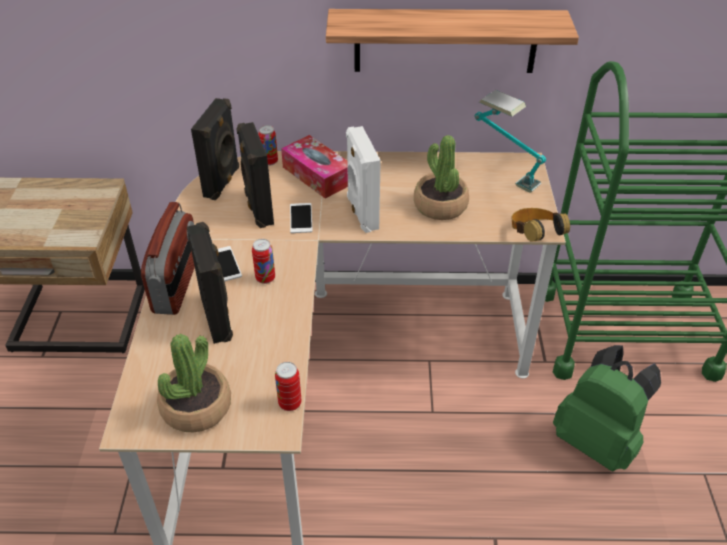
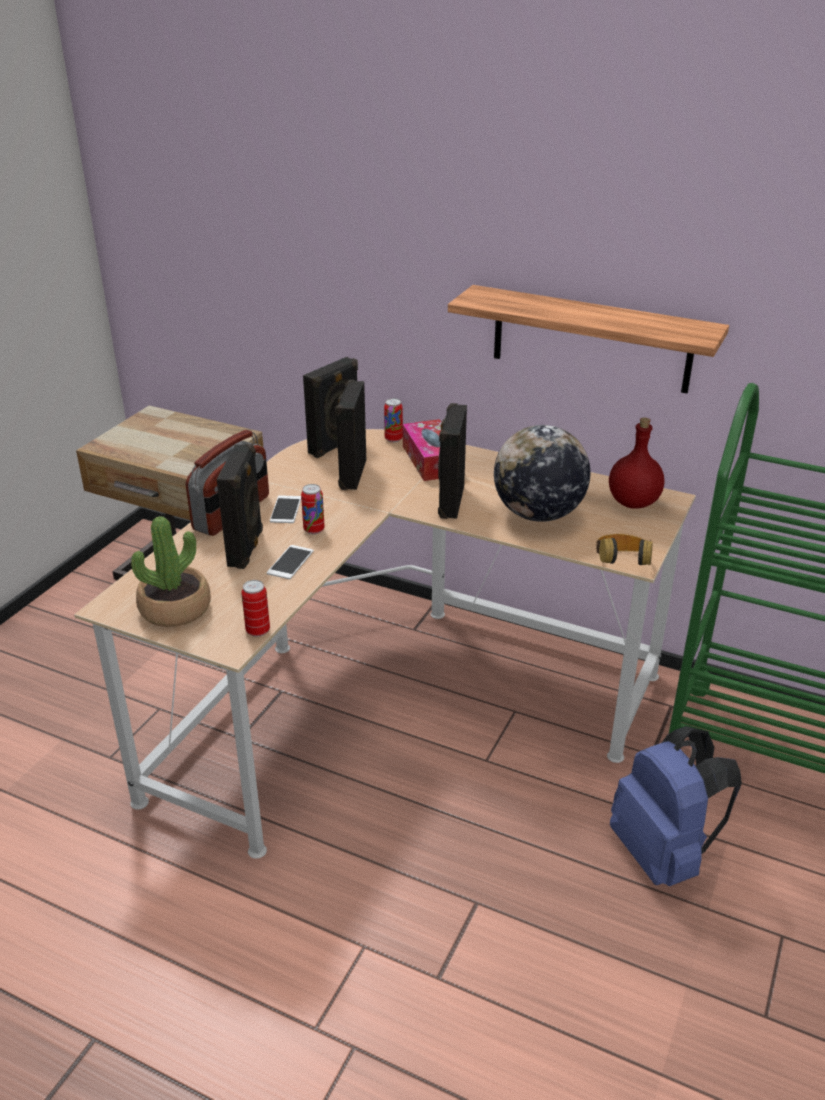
camera: 25 degrees right, 10 degrees down
phone [290,203,313,233] -> phone moved to [267,545,314,579]
white speaker [346,126,381,233] -> black speaker [438,403,467,519]
potted plant [414,135,469,220] -> globe [494,425,591,522]
table lamp [474,90,546,193] -> red bottle [609,417,665,509]
green backpack [553,345,661,472] -> blue backpack [610,726,742,886]

